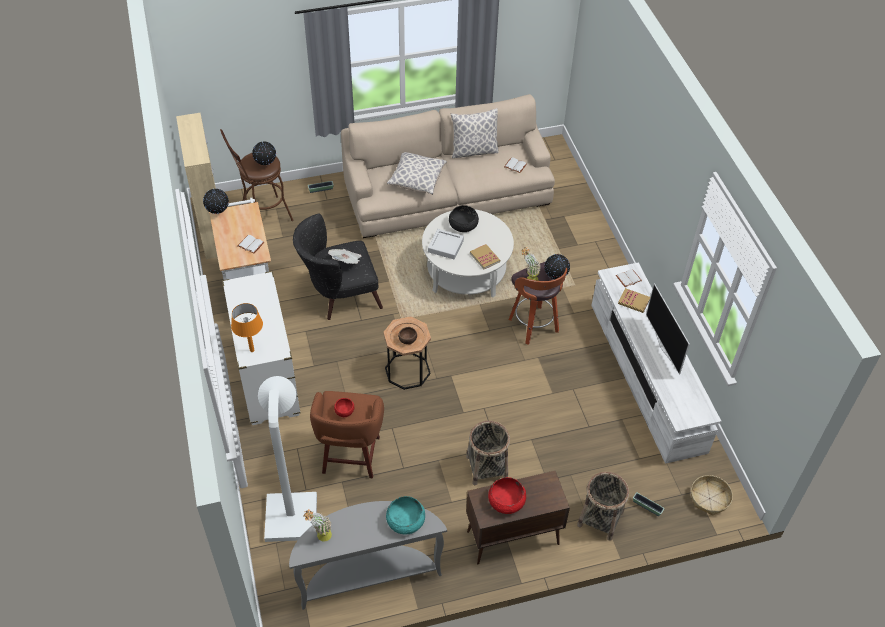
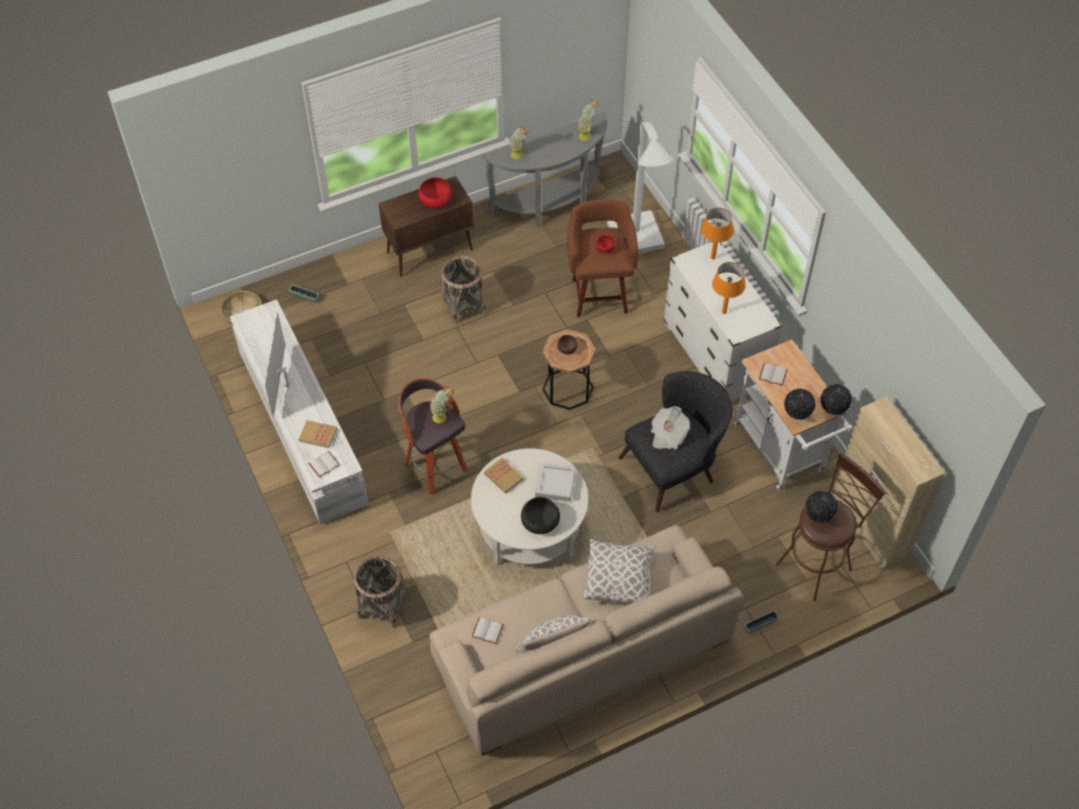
camera: 170 degrees right, 5 degrees up
turquoise bowl [386,496,425,534] -> potted plant [509,126,528,159]
globe [544,254,570,279] -> globe moved to [784,389,816,420]
basket [577,472,629,541] -> basket moved to [354,556,408,628]
television [646,283,690,375] -> television turned 150 degrees counterclockwise [265,312,289,417]
none -> orange table lamp [712,262,745,314]

